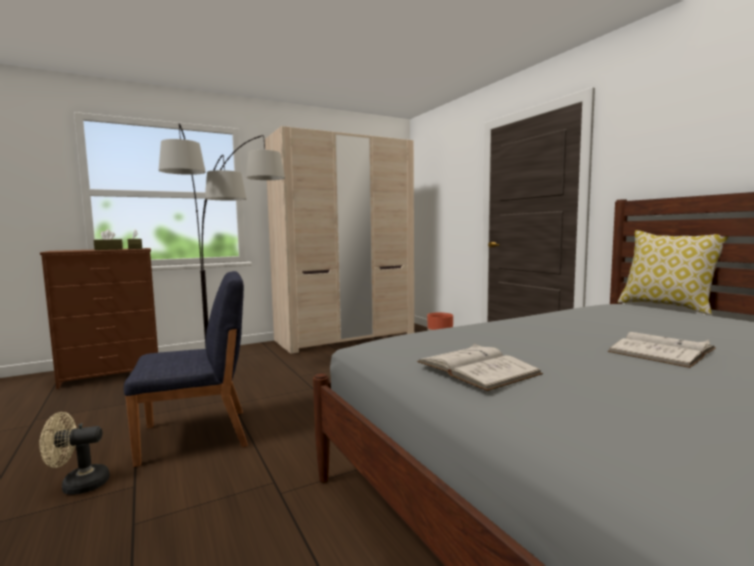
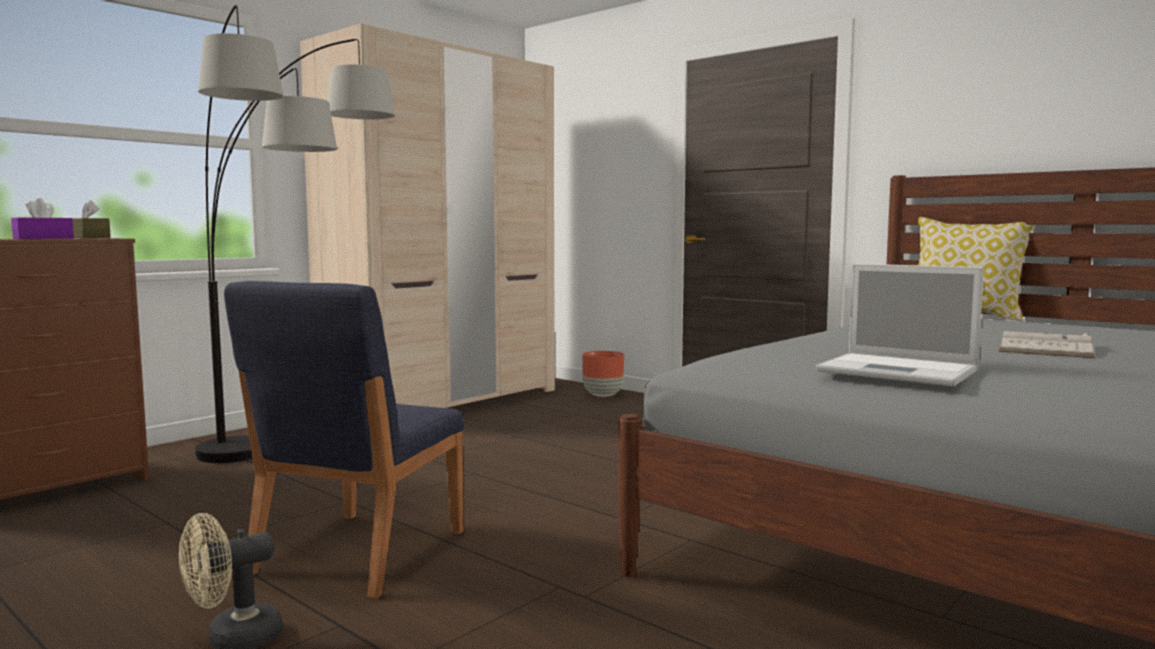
camera: 20 degrees left, 0 degrees up
brown tissue box [94,230,123,250] -> purple tissue box [11,198,74,239]
blue chair [124,271,248,467] -> blue chair turned 150 degrees clockwise [224,281,464,599]
white book [417,343,543,391] -> laptop [816,264,984,387]

